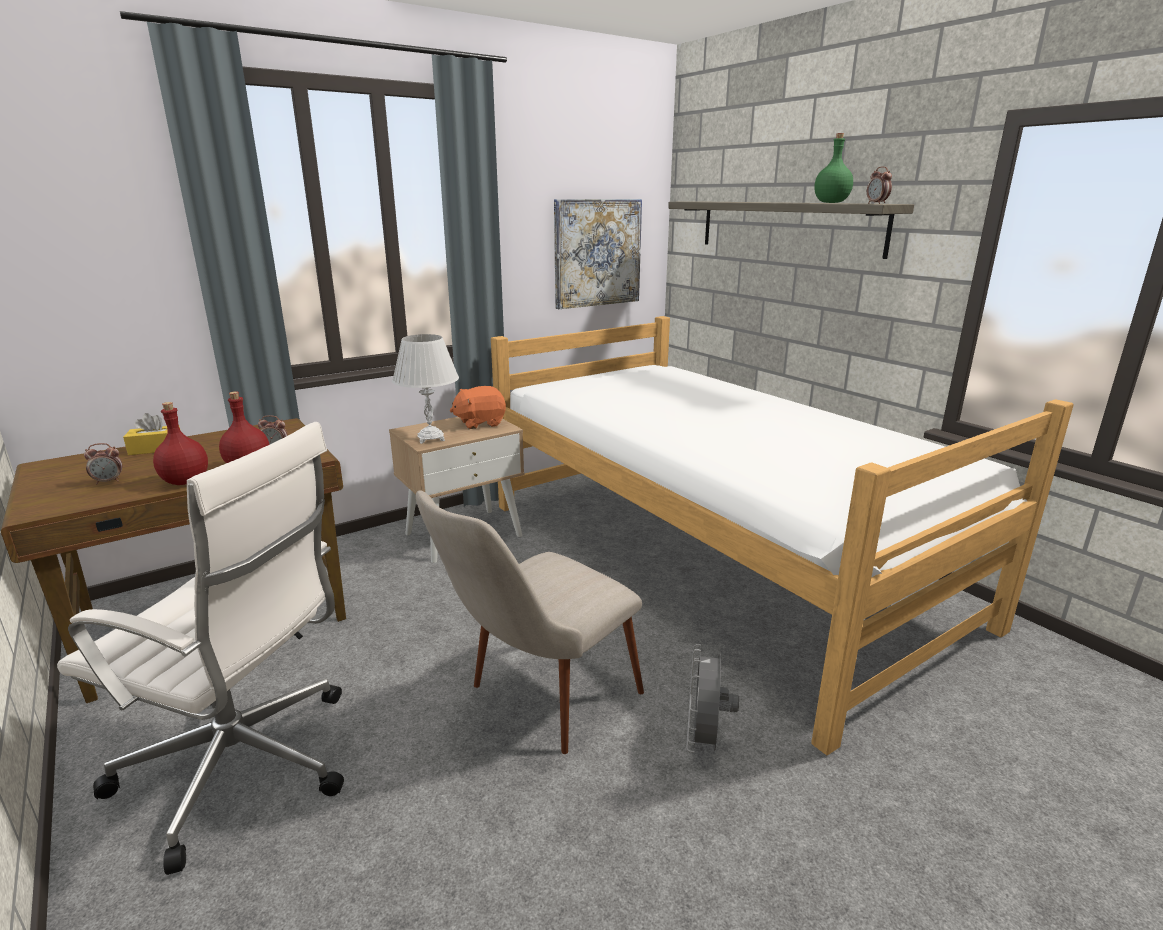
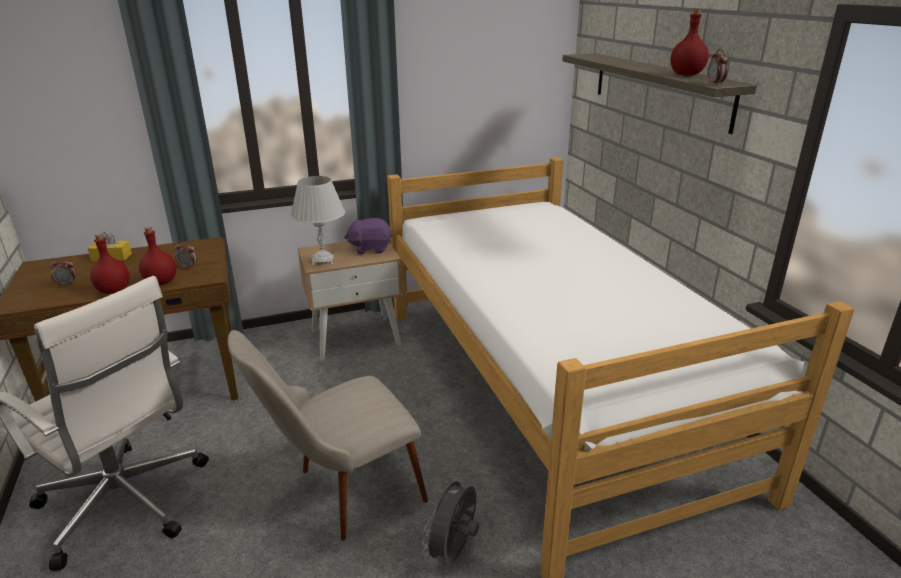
camera: 15 degrees right, 5 degrees up
orange plush toy [450,386,506,429] -> purple plush toy [344,218,392,254]
picture [554,199,642,309] -> none
green bottle [814,133,853,203] -> red bottle [670,9,709,76]

